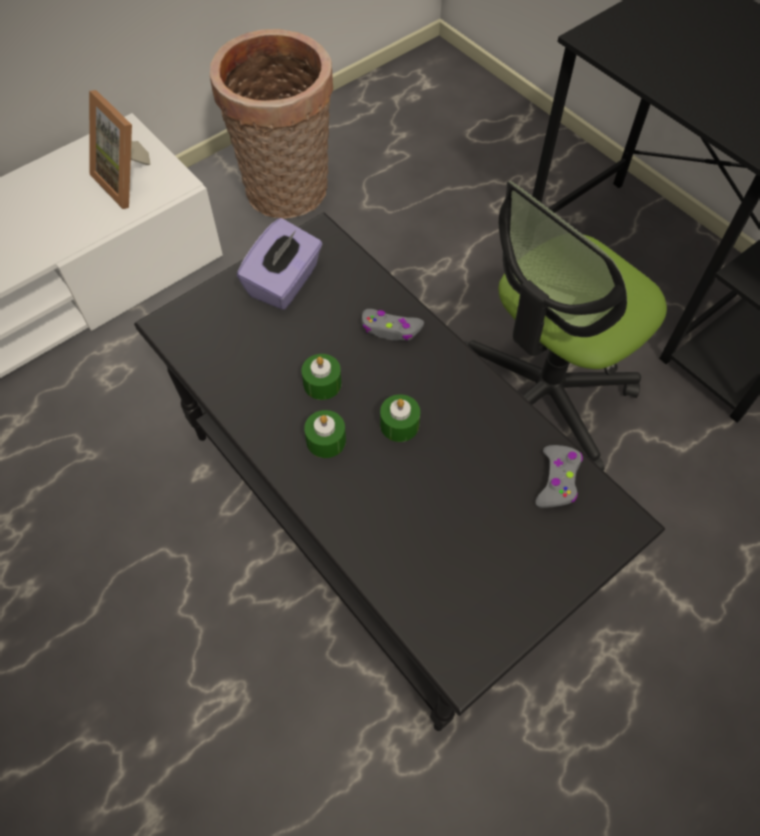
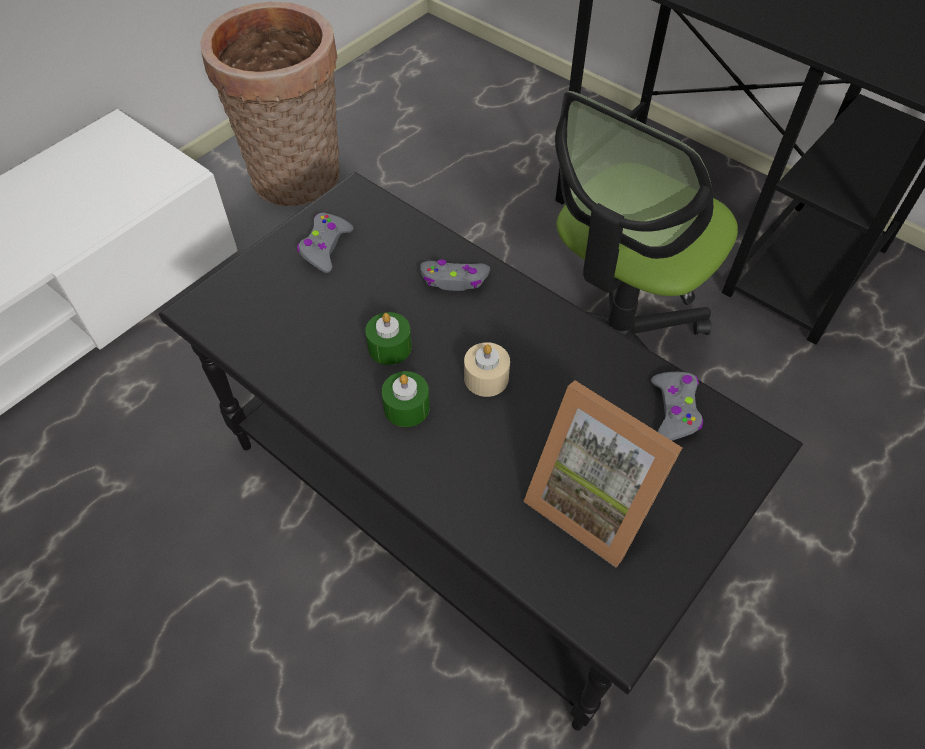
camera: 10 degrees left, 5 degrees down
picture frame [89,90,151,209] -> picture frame moved to [523,380,682,567]
purple tissue box [237,218,322,310] -> grey game controller [297,213,353,273]
green candle [380,394,420,442] -> beige candle [464,342,510,397]

